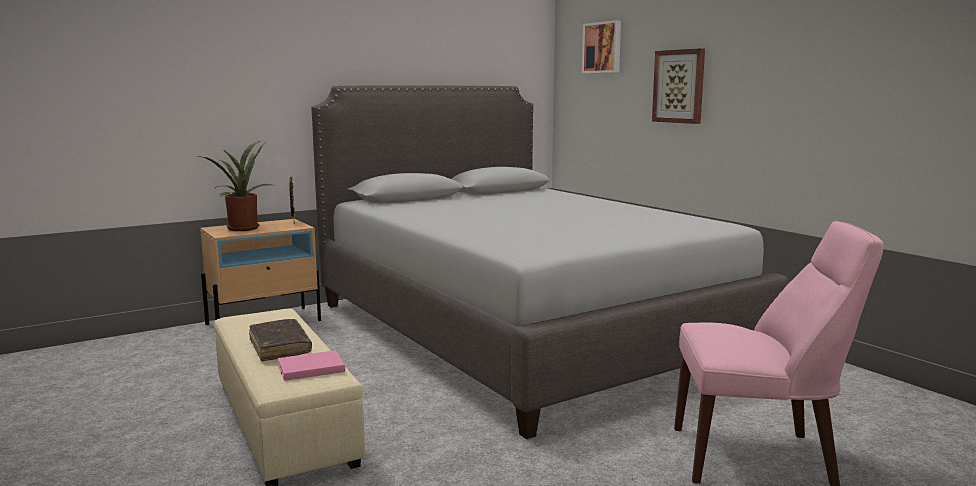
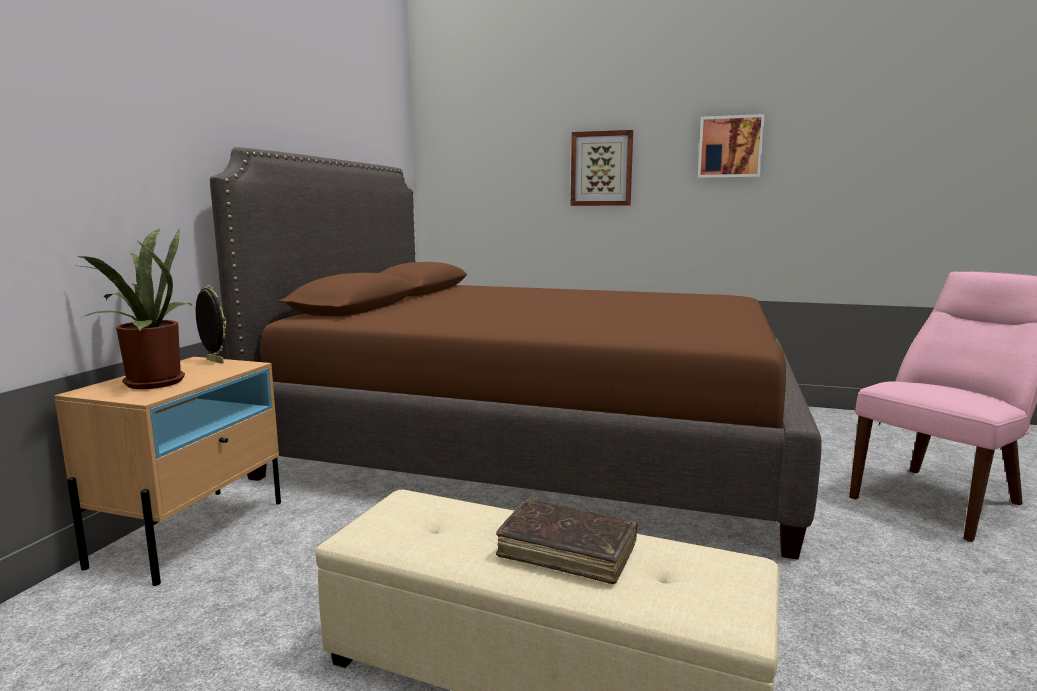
camera: 40 degrees left, 0 degrees up
pink book [278,350,345,381] -> none
grey bed [311,85,789,439] -> brown bed [210,147,822,560]
picture [582,20,621,73] -> picture moved to [698,114,765,178]

